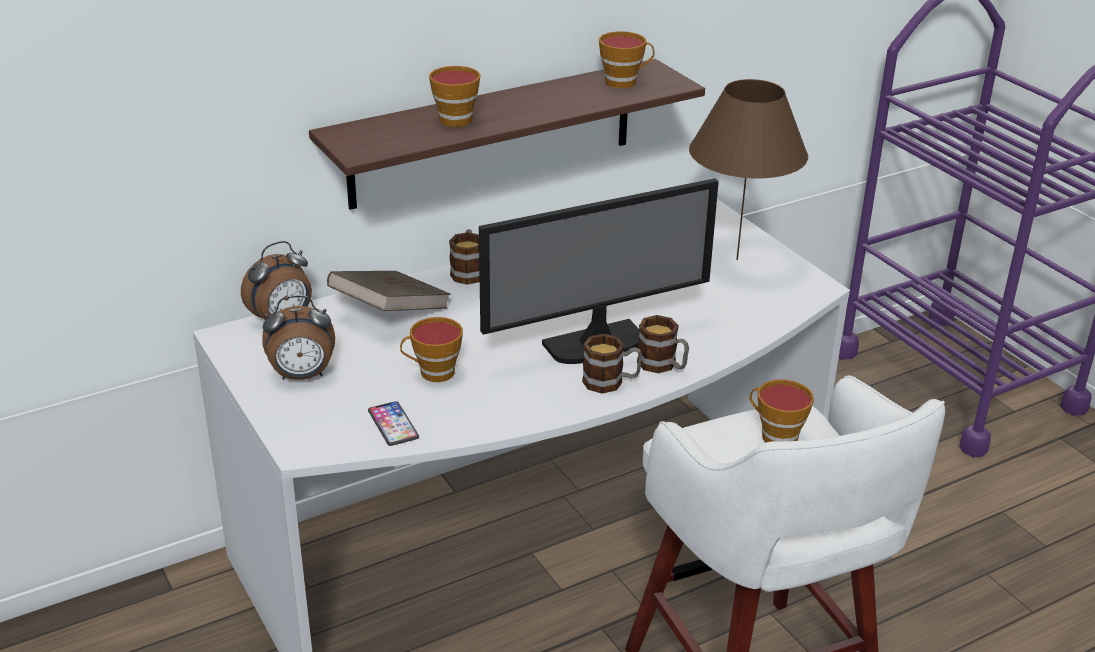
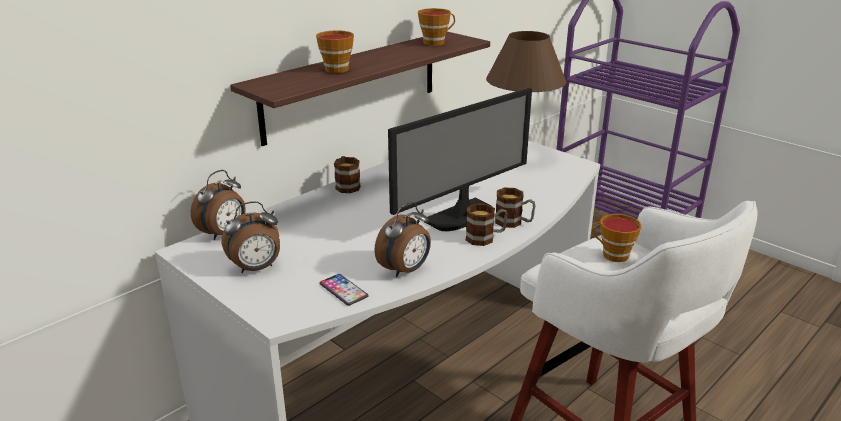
camera: 15 degrees left, 5 degrees down
brown book [327,271,451,311] -> none
cup [400,317,463,382] -> none
none -> alarm clock [374,202,431,277]

